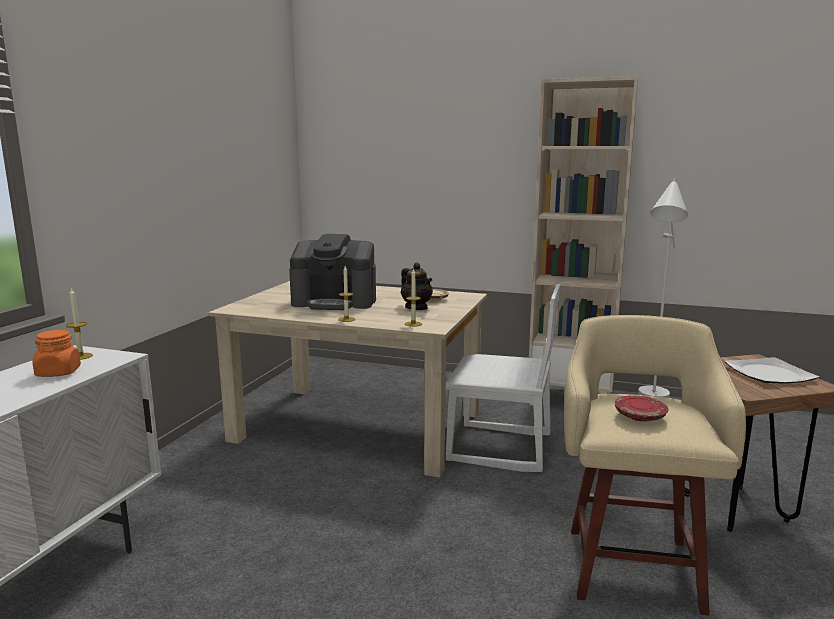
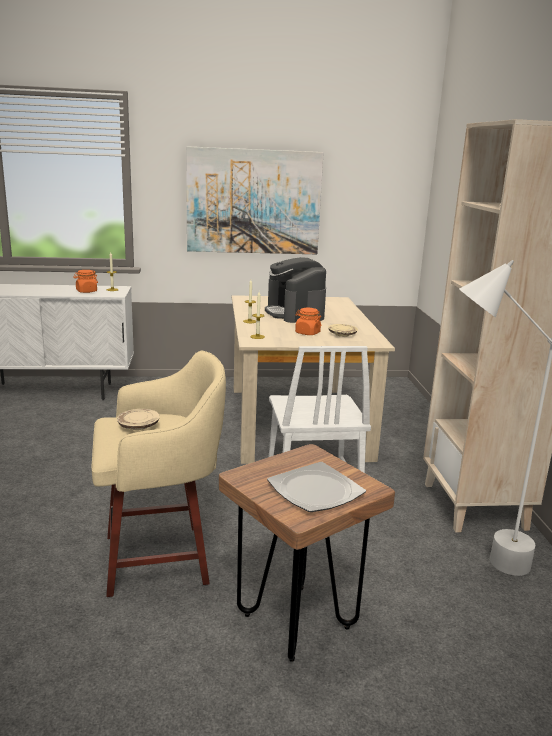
camera: 65 degrees right, 5 degrees up
teapot [401,262,433,310] -> orange jar [295,308,321,335]
red plate [615,395,669,422] -> beige plate [117,409,160,430]
none -> picture [186,146,324,254]

